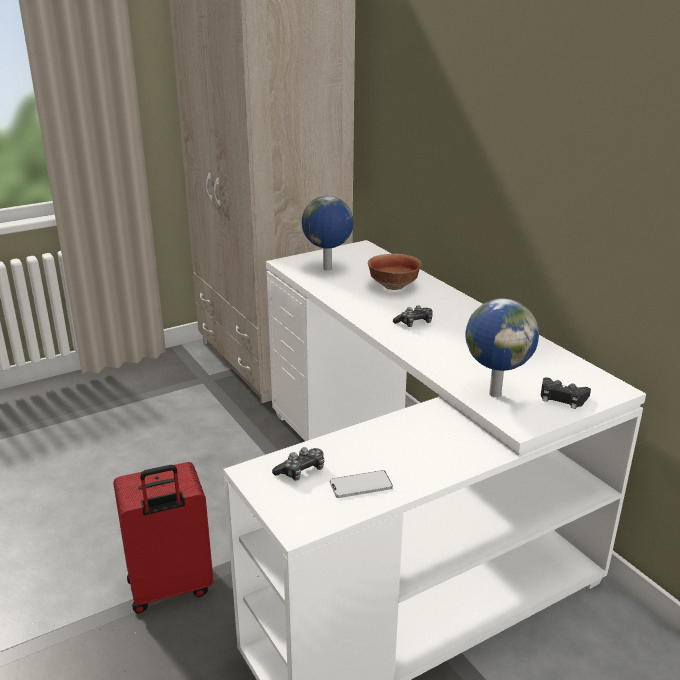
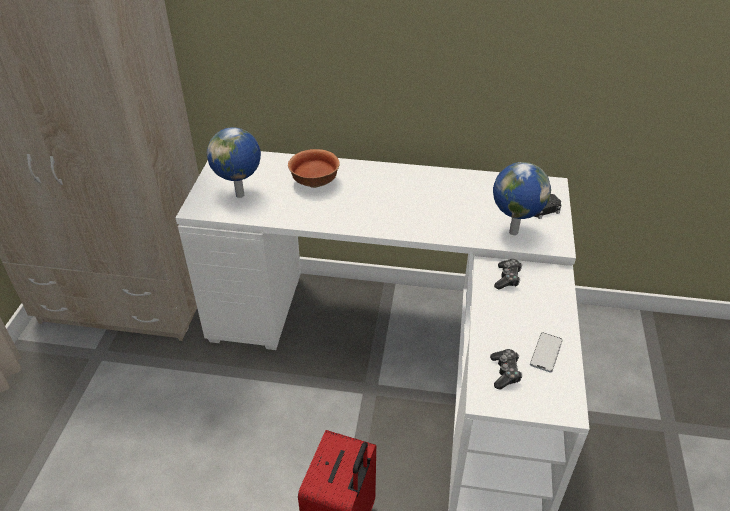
camera: 50 degrees left, 15 degrees up
game controller [393,306,433,327] -> game controller moved to [494,259,522,290]

